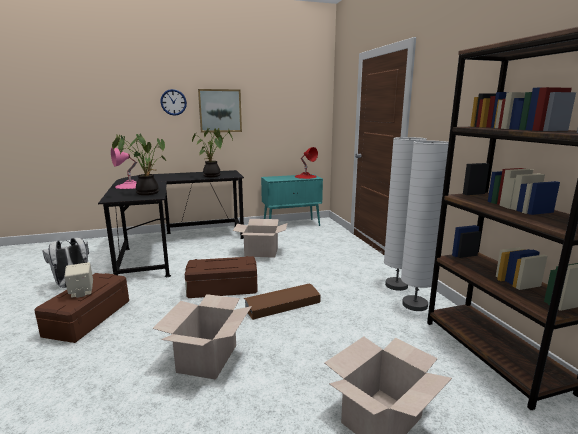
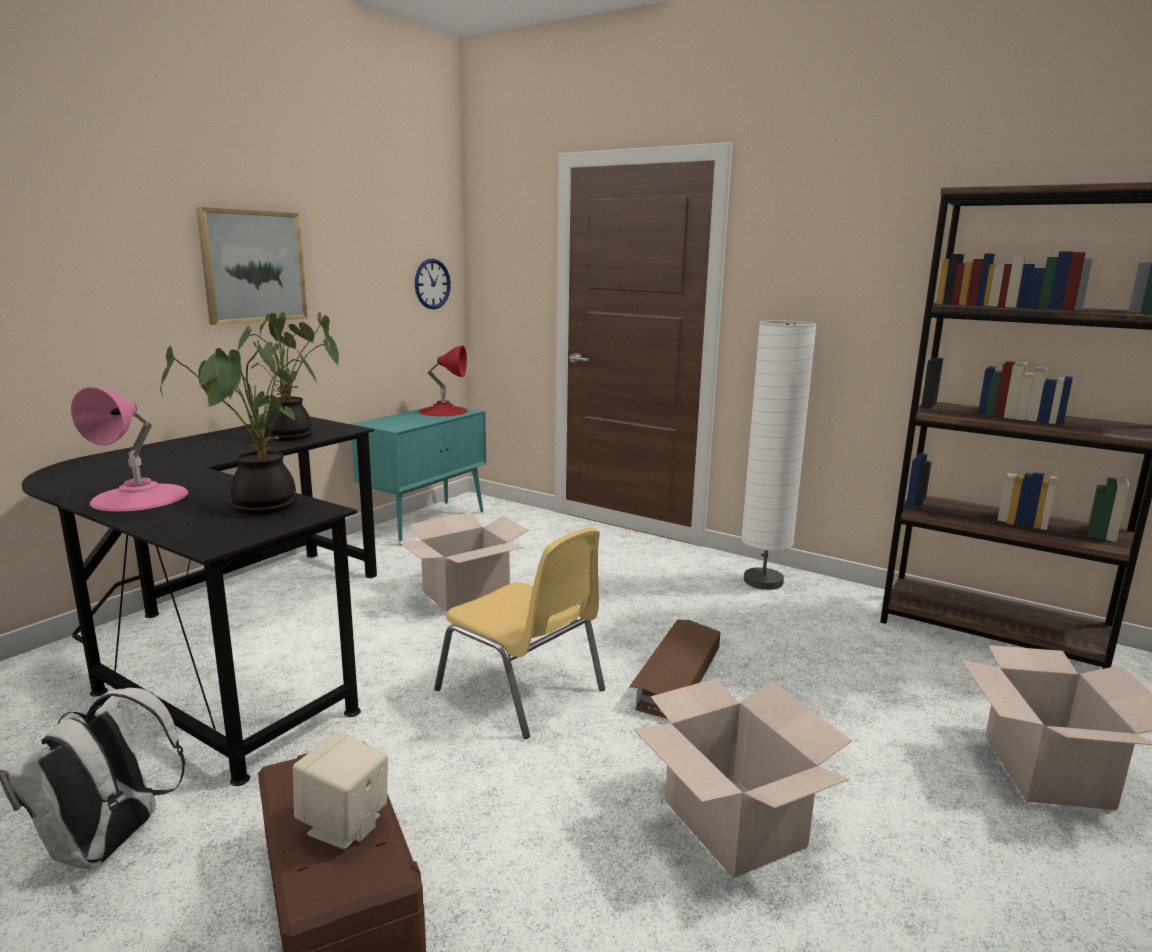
camera: 40 degrees left, 0 degrees up
wall clock [160,89,187,116] -> wall clock moved to [415,259,451,309]
brown storage box [185,256,258,298] -> yellow chair [434,527,605,739]
white floor lamp [401,140,449,311] -> none

